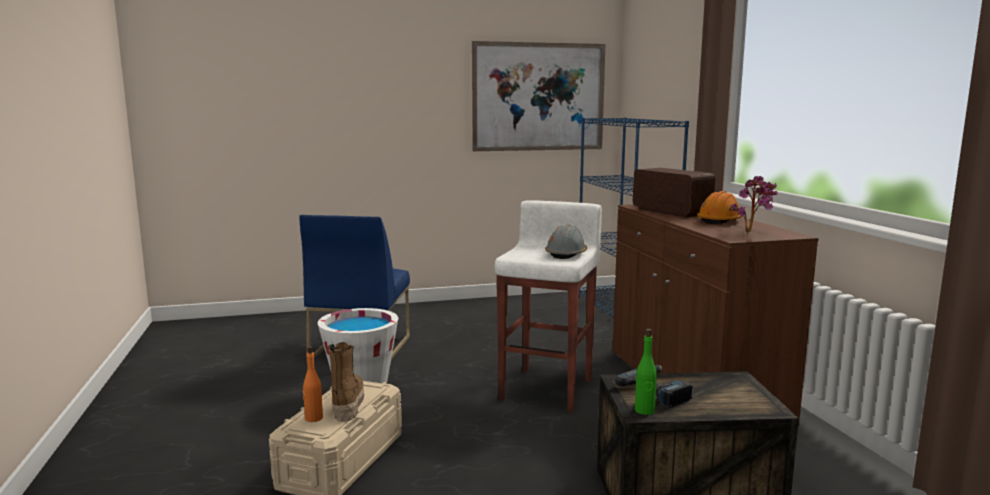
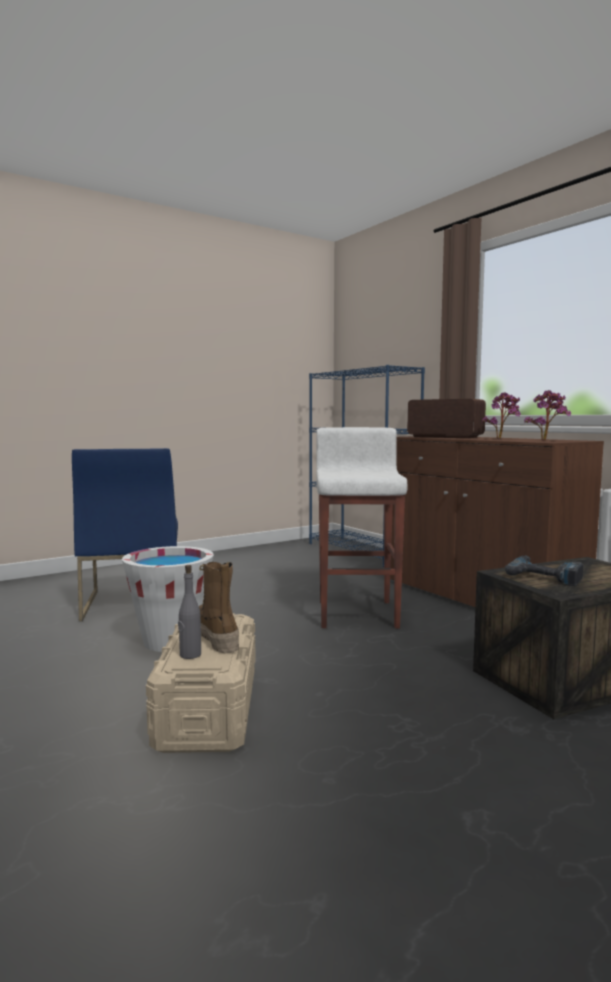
camera: 20 degrees left, 5 degrees down
orange bottle [303,346,323,422] -> grey bottle [178,565,201,659]
picture [472,41,605,151] -> none
grey hard hat [545,225,587,259] -> none
green bottle [635,329,657,415] -> none
orange hard hat [697,191,743,224] -> potted plant [482,392,521,439]

